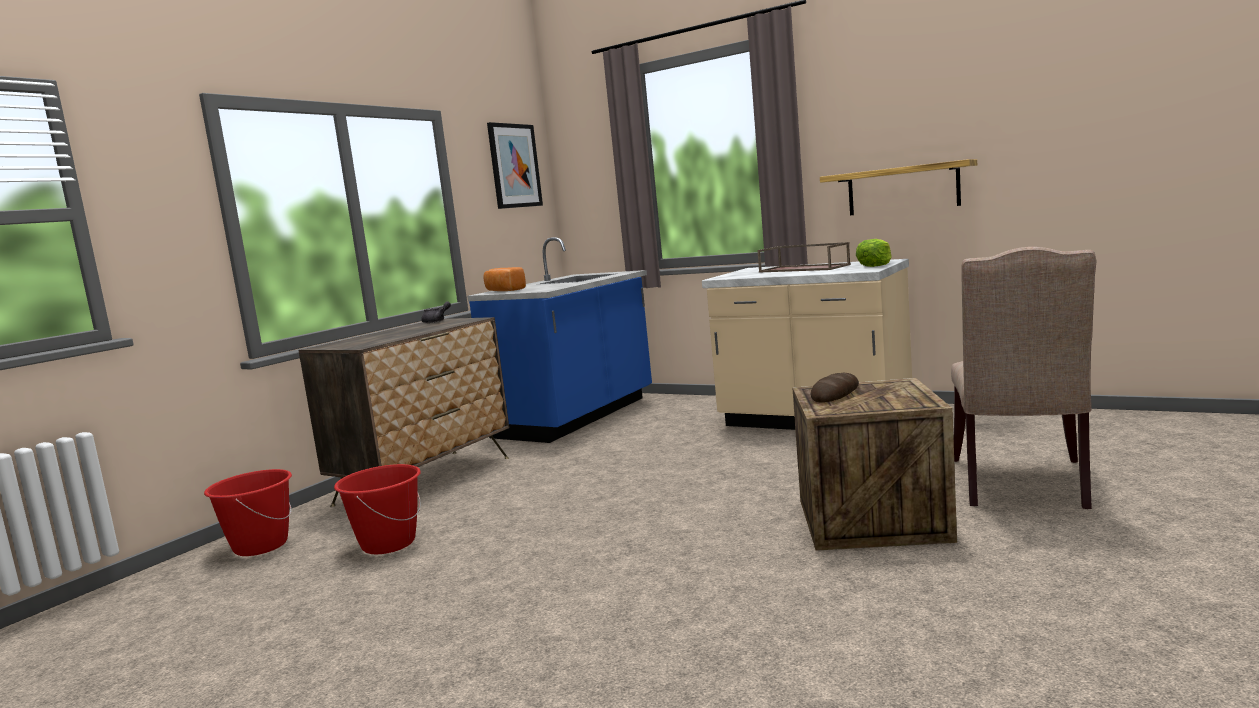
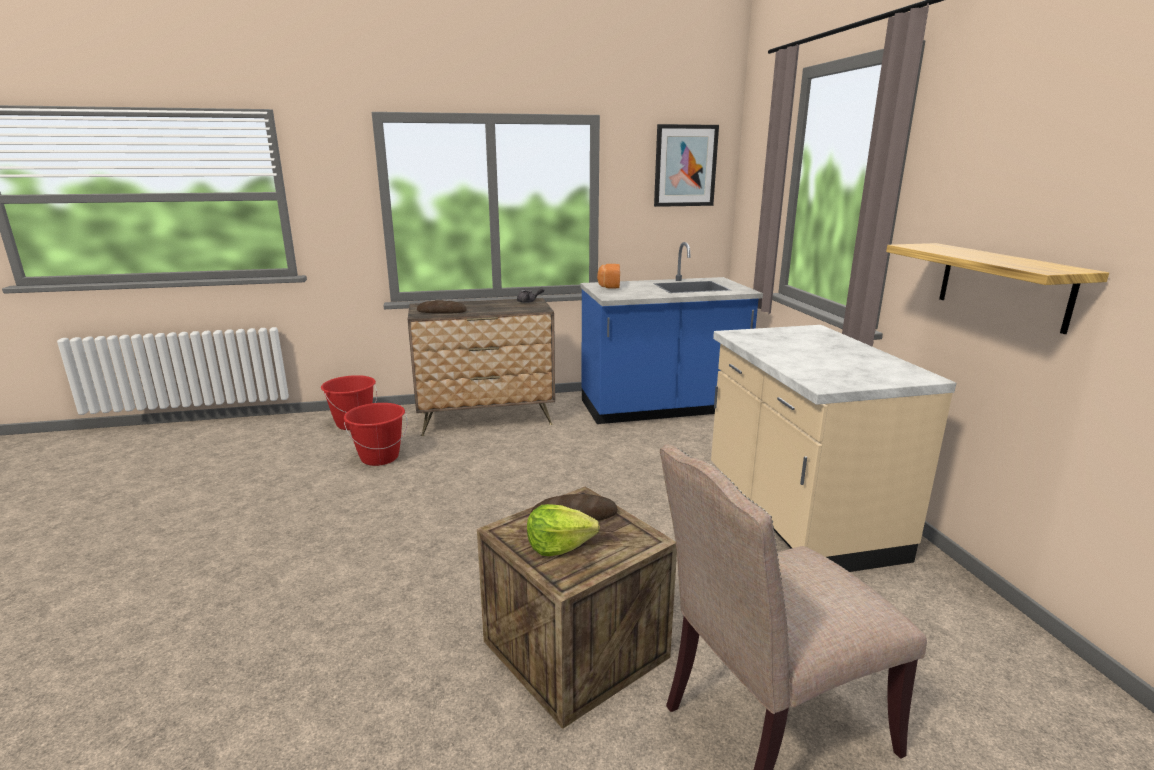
camera: 45 degrees right, 10 degrees up
brown tray [757,242,851,273] -> none
lettuce [856,239,892,267] -> lettuce moved to [527,504,600,556]
none -> bread [417,300,467,314]

